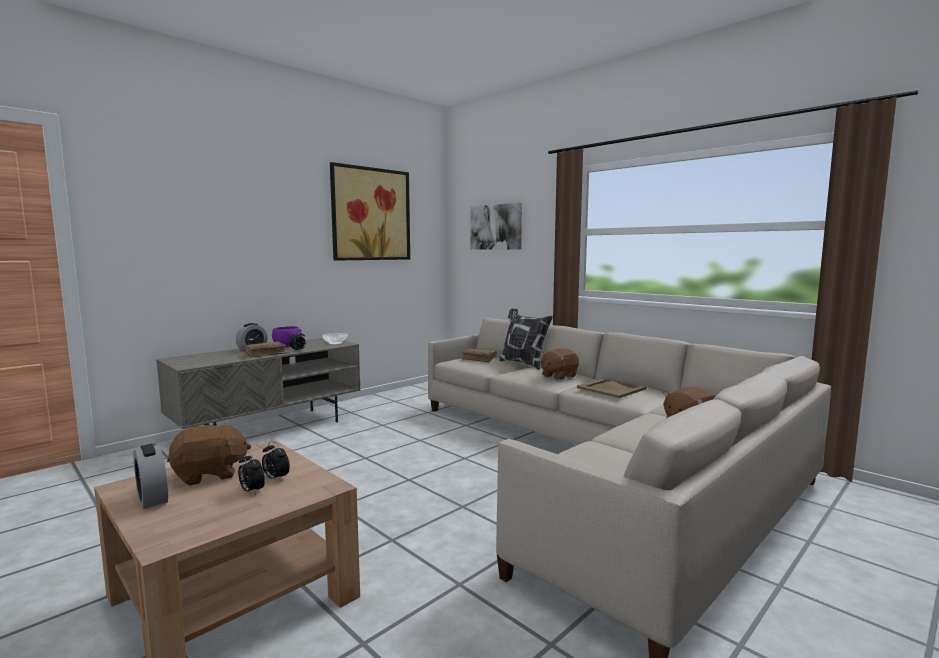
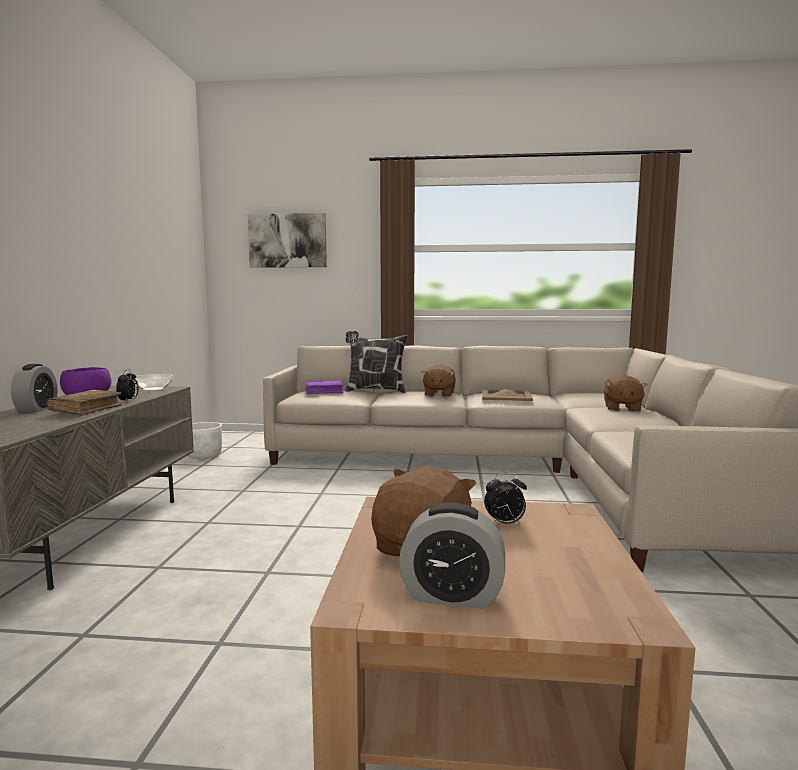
camera: 40 degrees left, 0 degrees up
alarm clock [238,452,265,495] -> none
picture [330,162,410,261] -> none
brown book [462,348,497,363] -> purple book [306,381,344,394]
none -> white planter [188,422,222,460]

